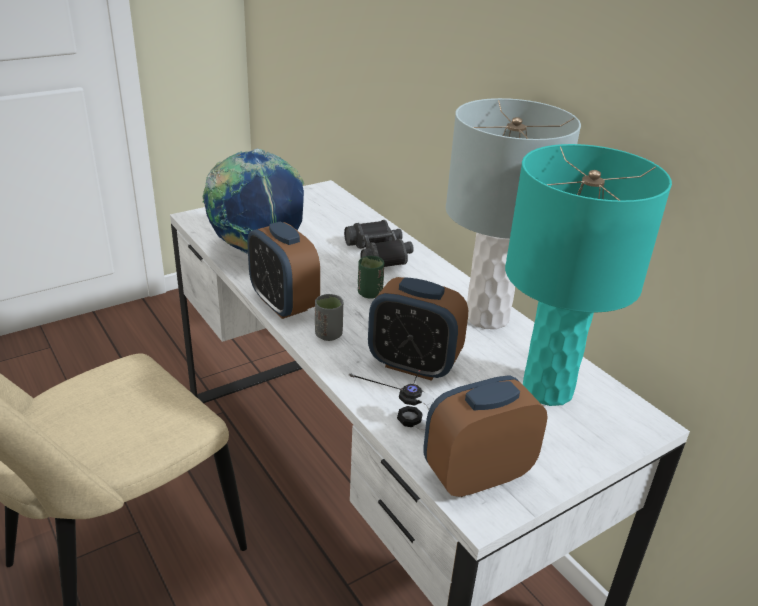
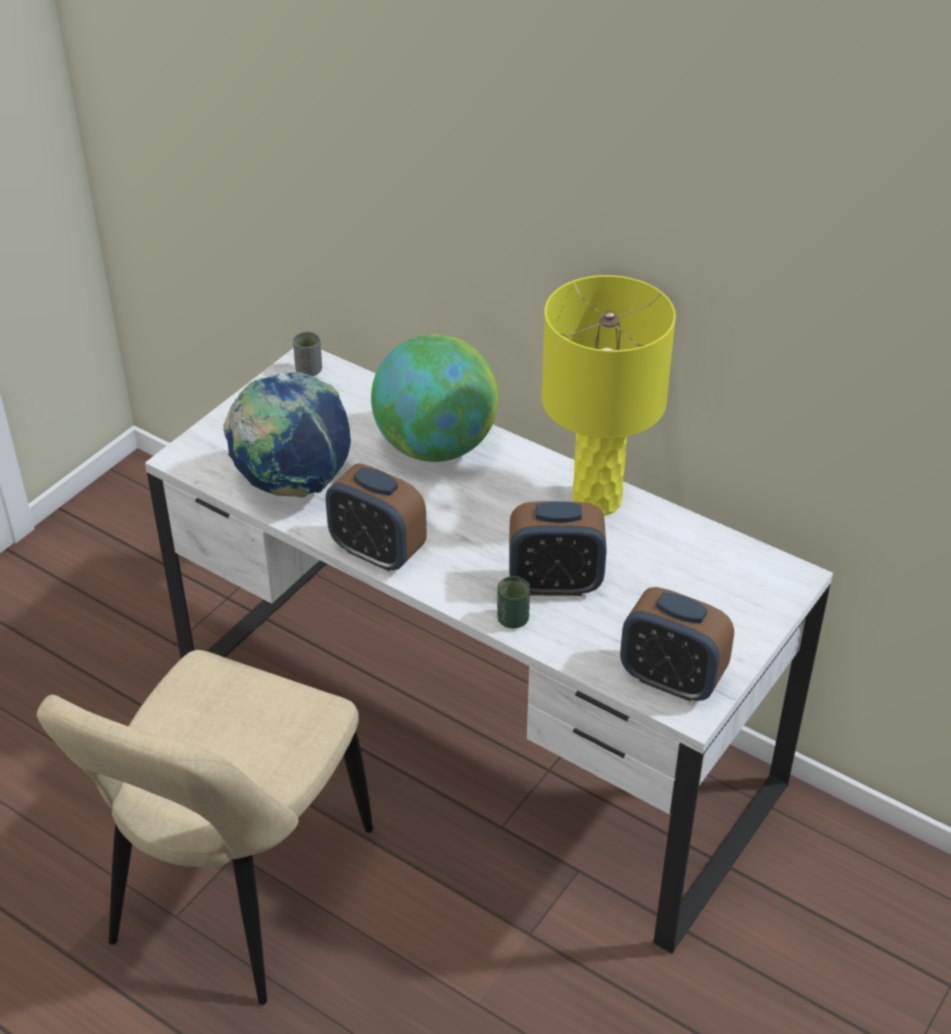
camera: 20 degrees left, 10 degrees up
grey cup [315,294,343,341] -> grey cup moved to [293,332,322,376]
black binoculars [344,220,414,267] -> globe [371,334,498,462]
headphones [349,370,435,430] -> none
green cup [358,256,385,299] -> green cup moved to [497,576,530,628]
alarm clock [423,375,548,497] -> alarm clock turned 105 degrees counterclockwise [620,587,734,702]
grey table lamp [446,98,581,329] -> yellow table lamp [541,275,676,516]
turquoise table lamp [505,144,672,406] -> none

